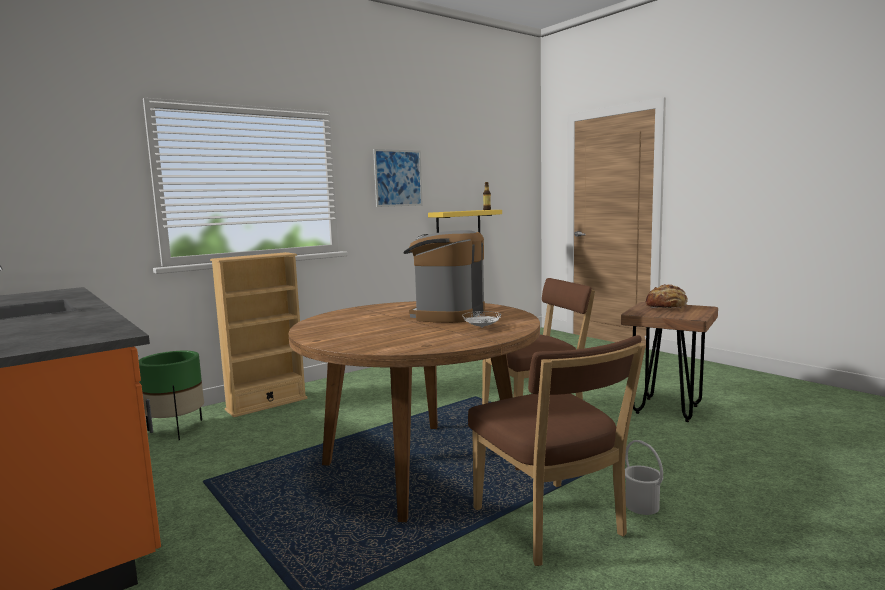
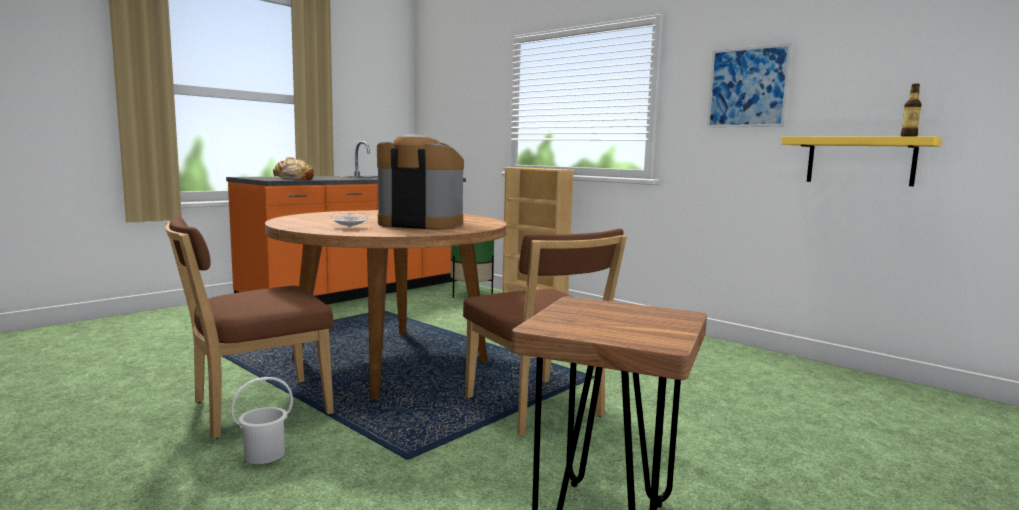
camera: 80 degrees right, 0 degrees up
bread [646,284,688,309] -> bread moved to [273,157,314,180]

